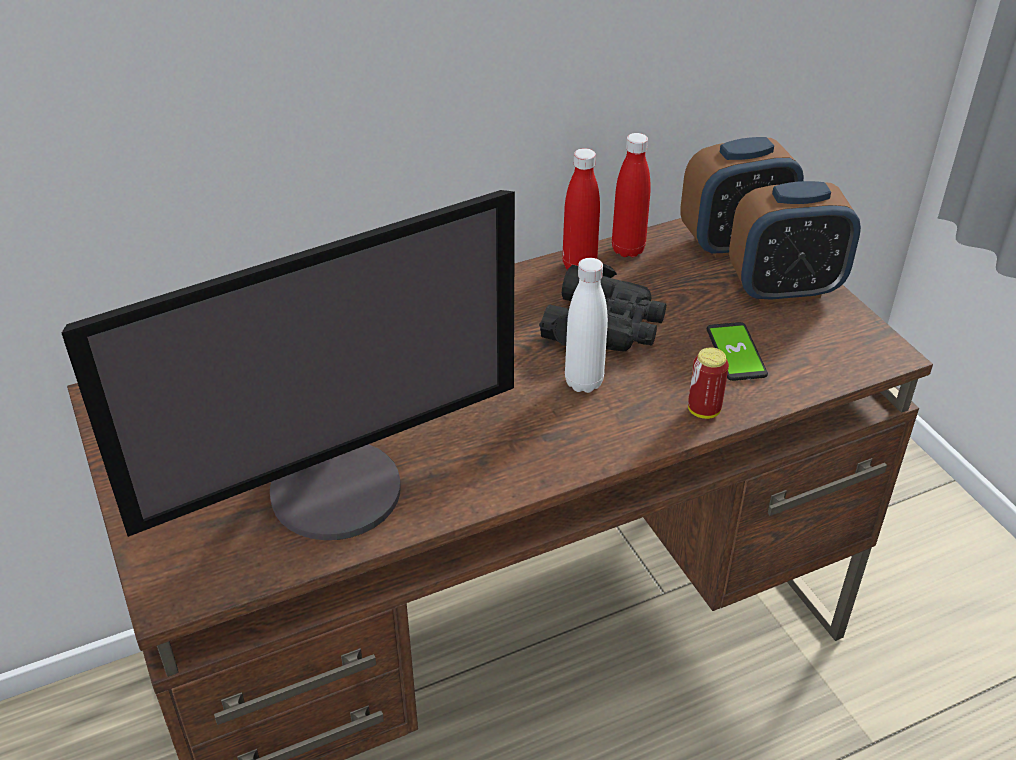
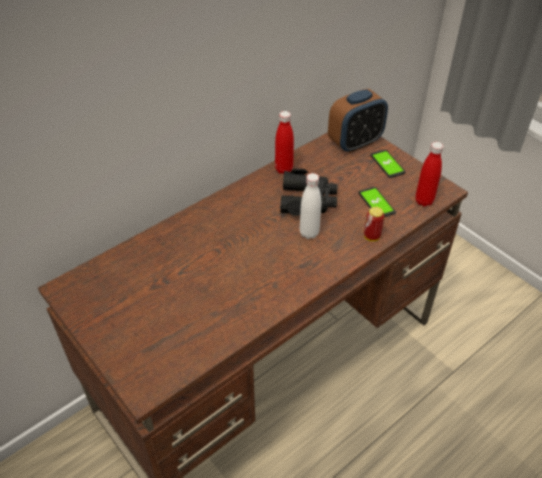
camera: 15 degrees left, 5 degrees up
monitor [62,190,515,540] -> none
red bottle [612,133,651,257] -> red bottle moved to [415,142,443,206]
alarm clock [729,181,861,303] -> phone [370,150,406,178]

